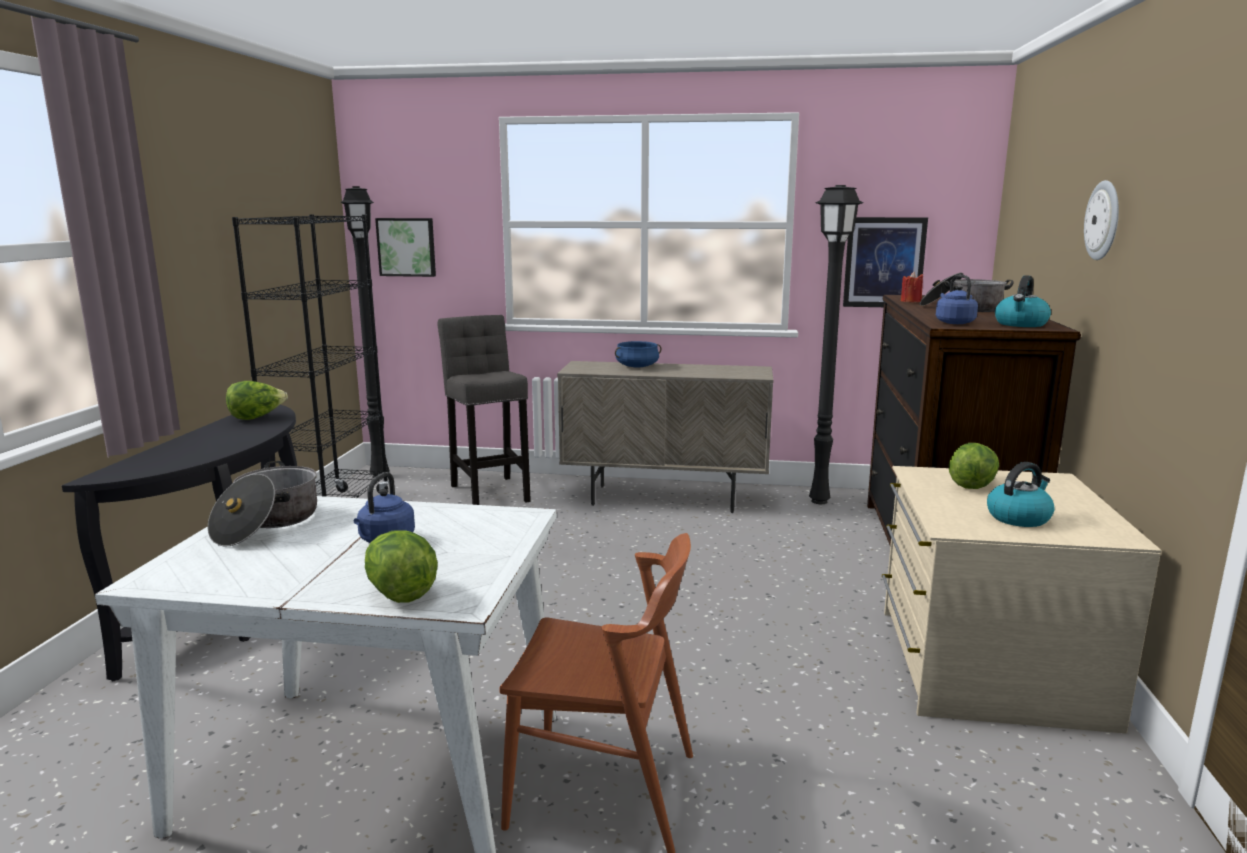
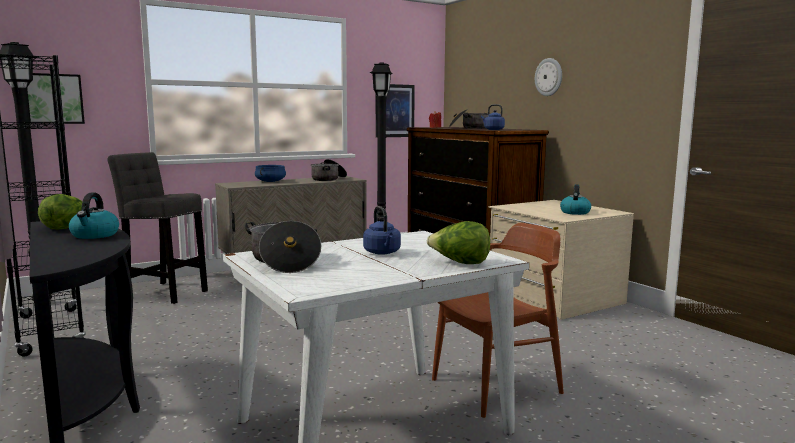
camera: 40 degrees left, 5 degrees down
lettuce [949,443,999,489] -> none
kettle [995,275,1051,327] -> kettle moved to [69,193,119,239]
none -> cooking pot [311,159,347,181]

